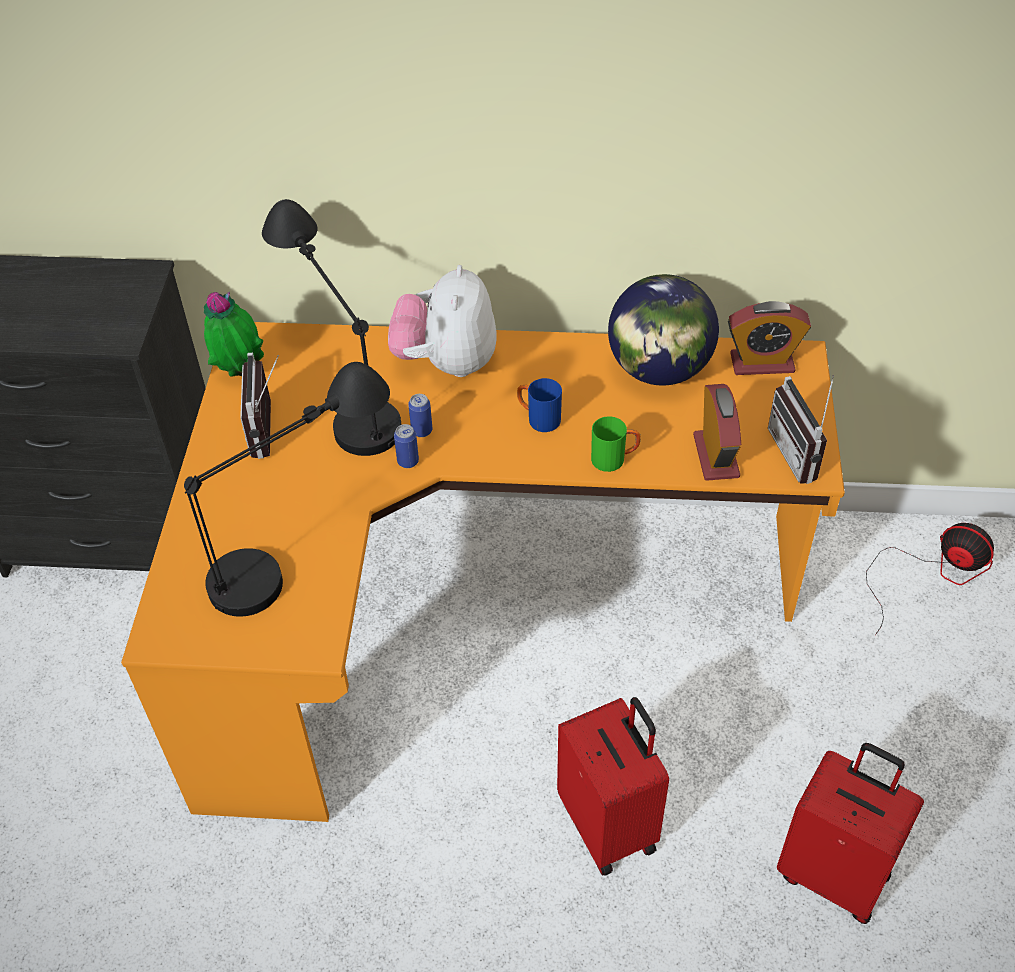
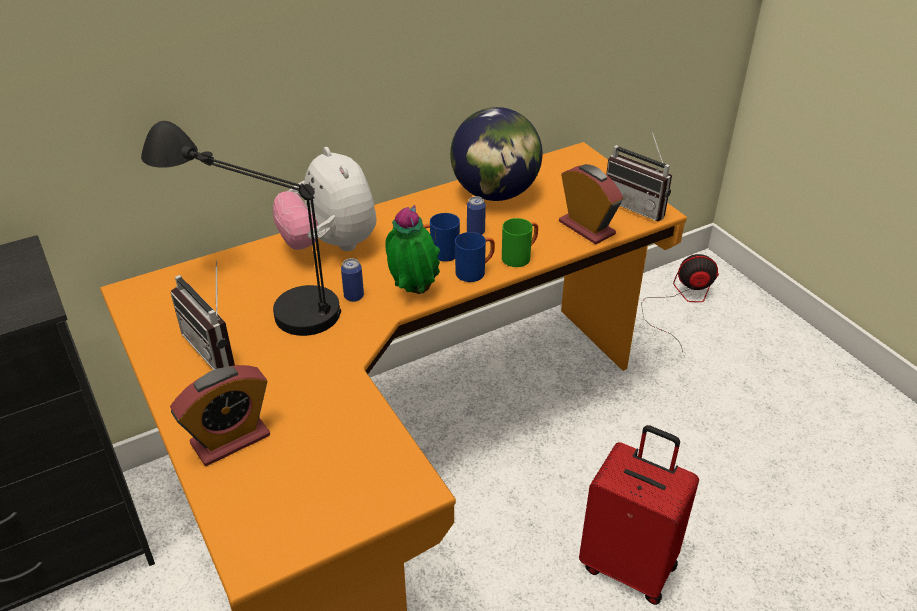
camera: 35 degrees left, 10 degrees down
black table lamp [184,362,390,617] -> none
potted plant [204,292,264,377] -> potted plant moved to [385,205,440,294]
can [394,424,419,468] -> can moved to [467,196,486,235]
alarm clock [728,301,811,375] -> alarm clock moved to [170,365,270,466]
red suitcase [777,743,924,924] -> none
none -> blue mug [455,232,495,282]

